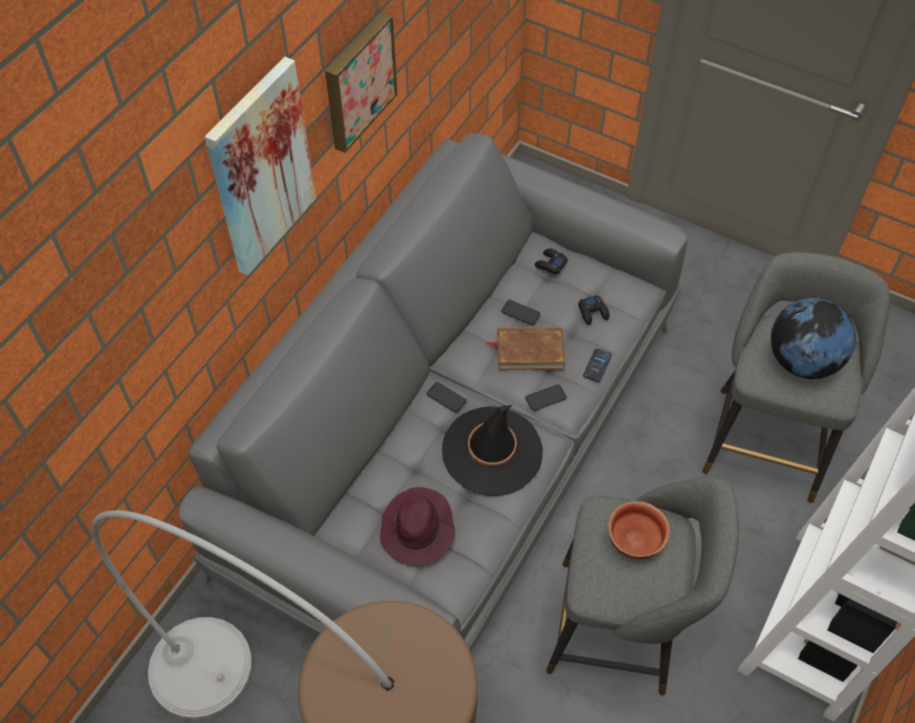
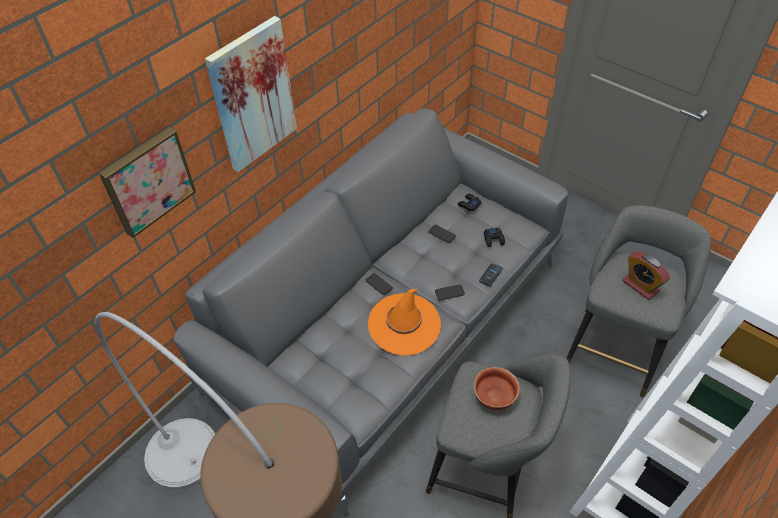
camera: 10 degrees right, 5 degrees down
picture [325,12,397,153] -> picture moved to [99,127,196,238]
purple hat [380,487,455,566] -> none
black hat [442,405,543,496] -> orange hat [368,289,441,355]
brown book [485,327,565,370] -> none
globe [771,298,856,379] -> alarm clock [622,252,670,300]

